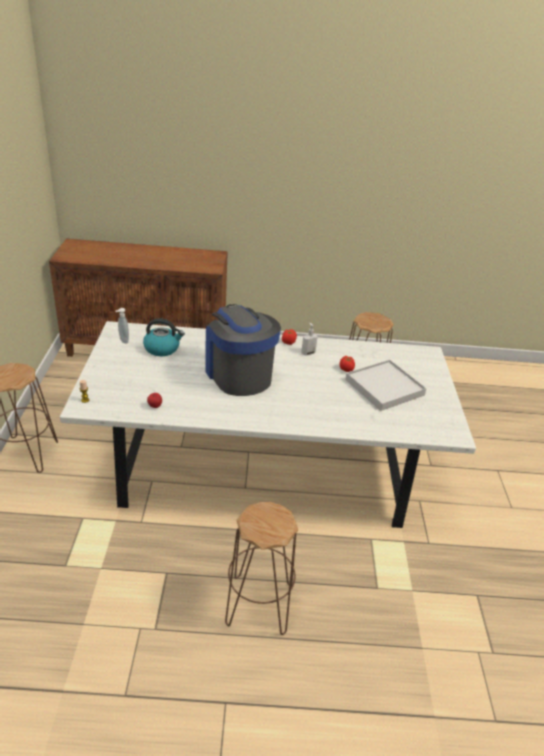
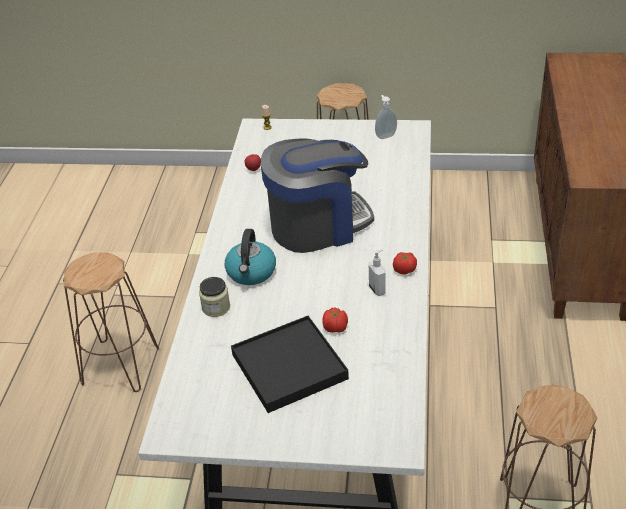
camera: 100 degrees right, 5 degrees up
kettle [143,318,185,356] -> kettle moved to [225,229,276,285]
white tray [345,359,427,411] -> black tray [231,316,349,413]
none -> jar [199,277,230,317]

